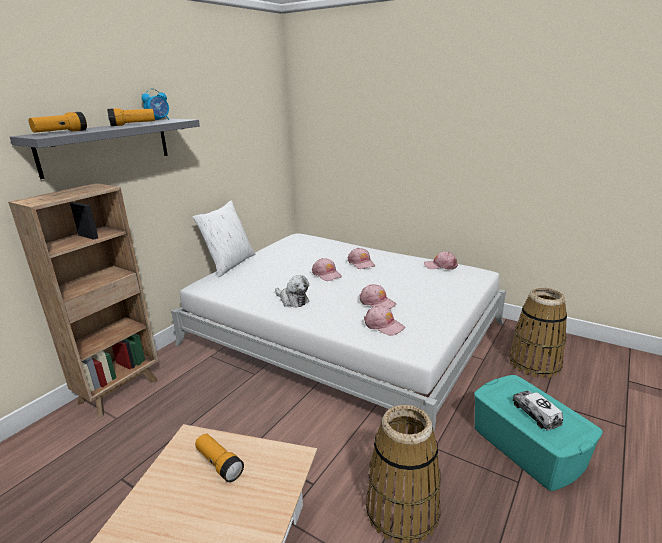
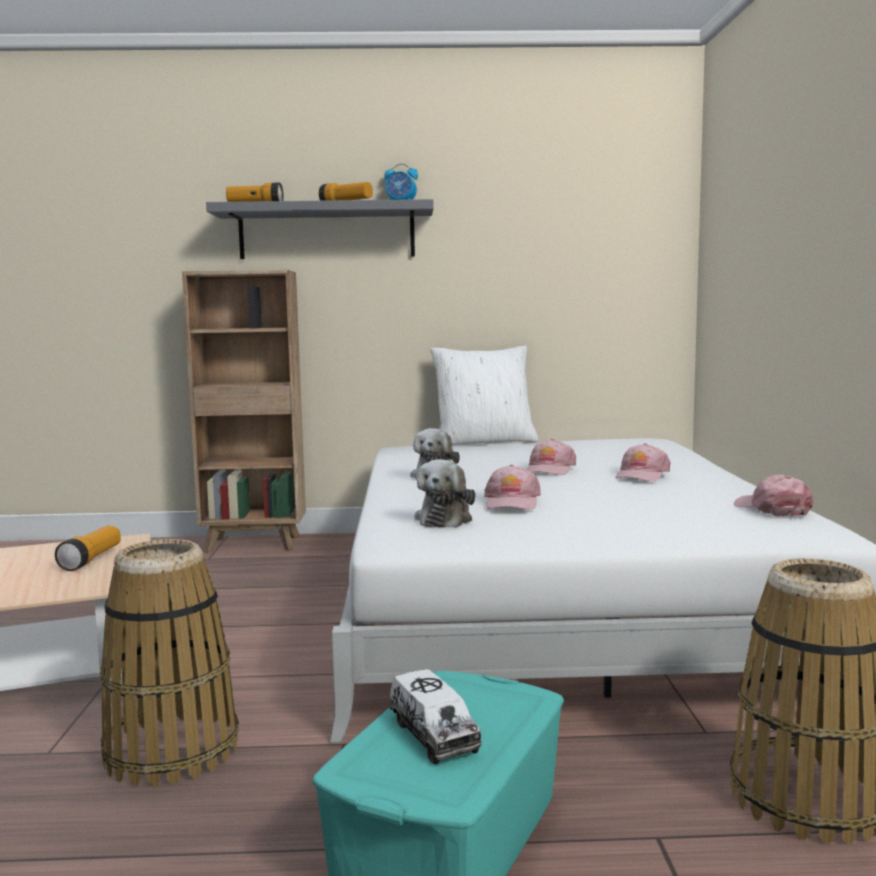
camera: 55 degrees right, 15 degrees down
pink cap [364,305,405,336] -> plush toy [414,459,476,528]
toy truck [513,391,563,431] -> toy truck turned 120 degrees clockwise [390,669,482,764]

